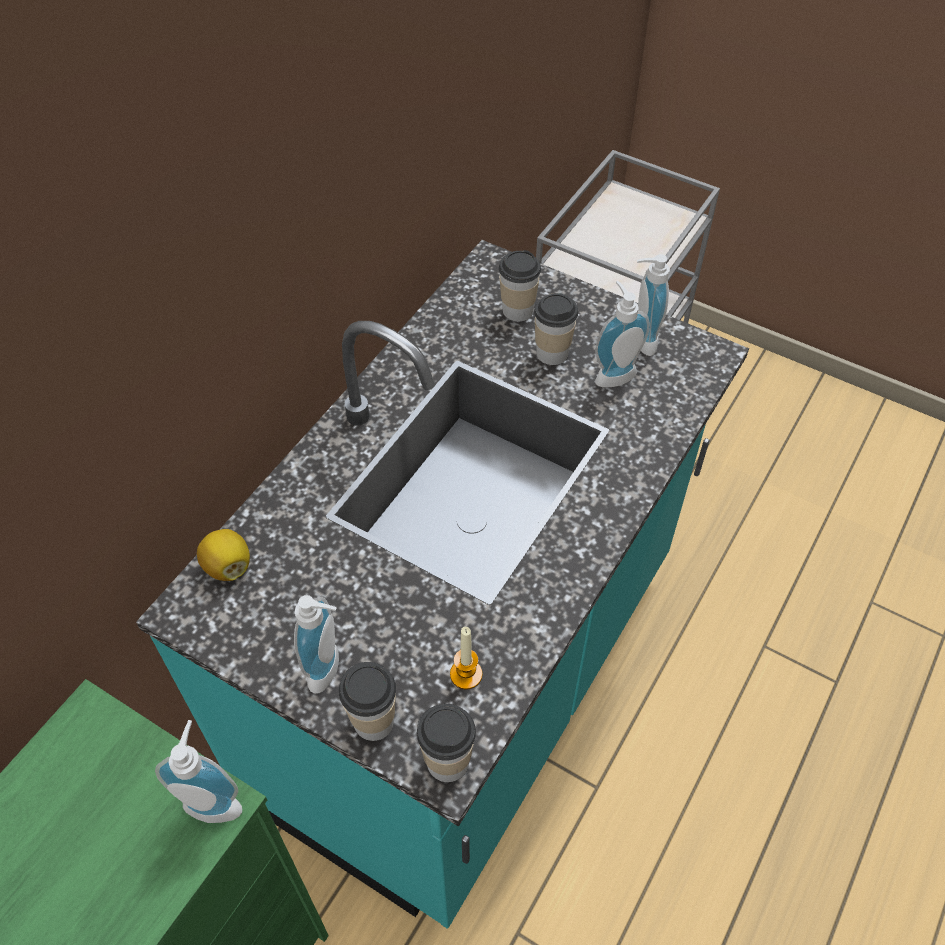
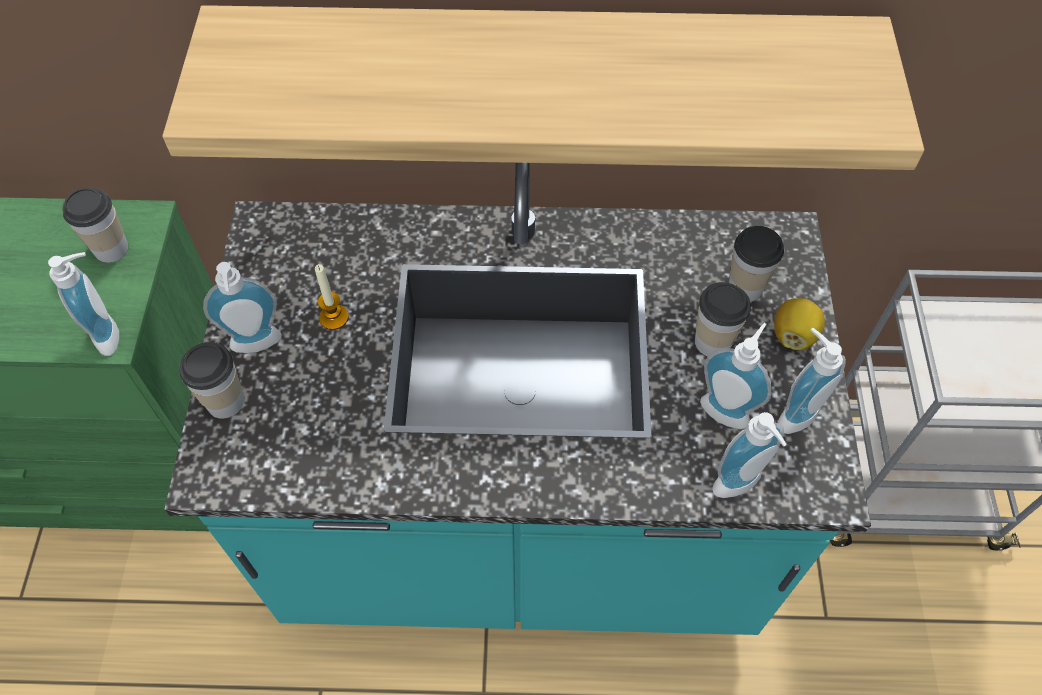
camera: 60 degrees right, 5 degrees up
lemon [197,529,250,581] -> lemon moved to [774,298,825,350]
cup [417,704,476,782] -> cup moved to [62,187,129,263]
candle [450,627,482,690] -> candle moved to [315,264,349,330]
none -> shelf [163,5,924,170]
none -> soap dispenser [712,412,787,498]

